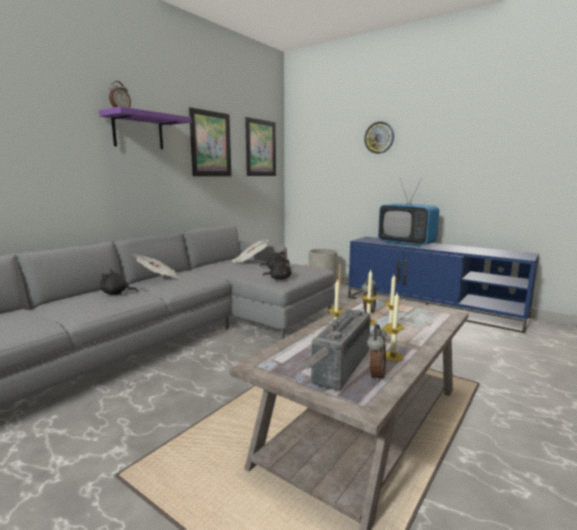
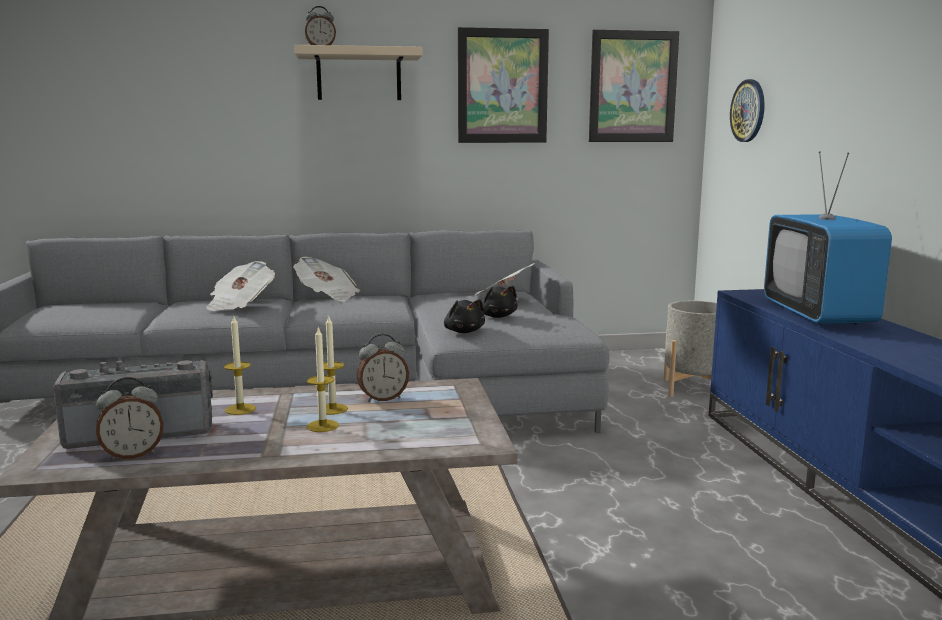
camera: 45 degrees right, 0 degrees up
purple shelf [99,106,191,149] -> beige shelf [294,45,423,100]
black plush toy [100,269,138,295] -> newspaper [206,261,275,311]
wall clock [364,122,394,154] -> wall clock moved to [730,79,765,142]
candle [386,293,404,362] -> none

